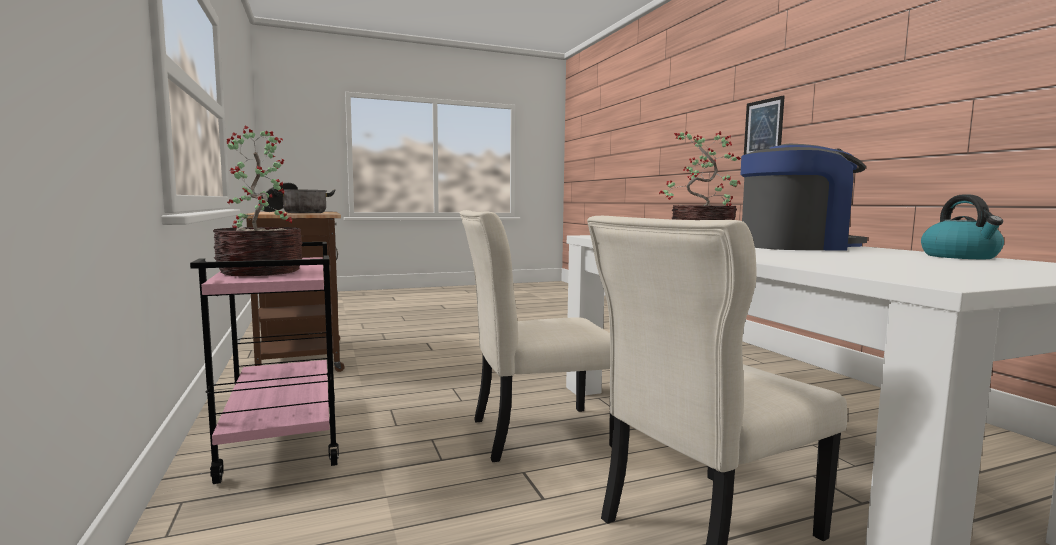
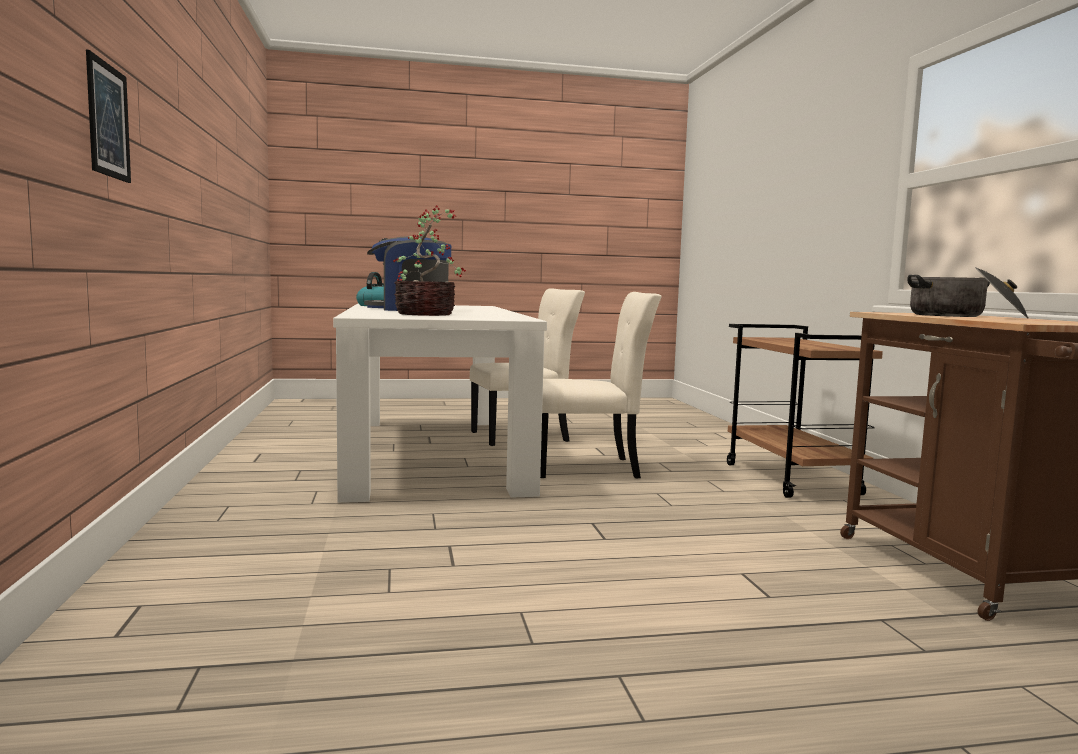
camera: 170 degrees left, 0 degrees up
pink cart [190,242,339,484] -> brown cart [727,324,883,498]
potted plant [213,126,303,276] -> none

